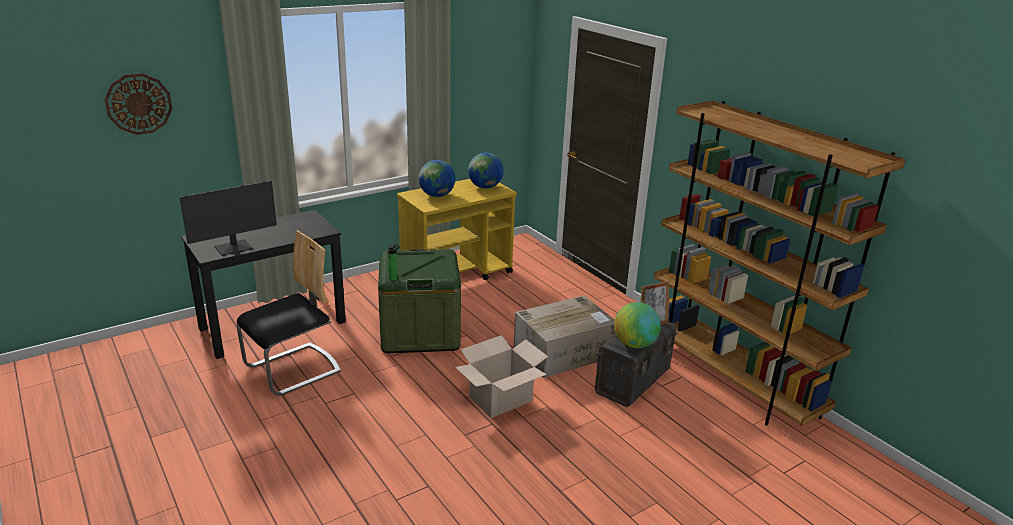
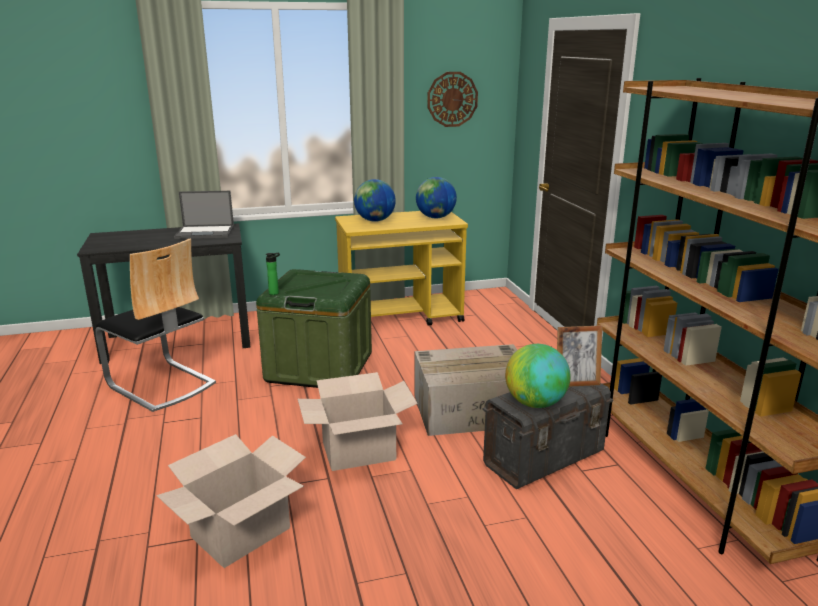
camera: 20 degrees right, 5 degrees down
wall clock [104,73,172,135] -> wall clock moved to [427,72,478,127]
monitor [179,181,277,256] -> none
chair [237,231,341,396] -> chair turned 60 degrees clockwise [95,238,216,412]
none -> cardboard box [157,434,306,568]
none -> laptop [174,191,234,239]

